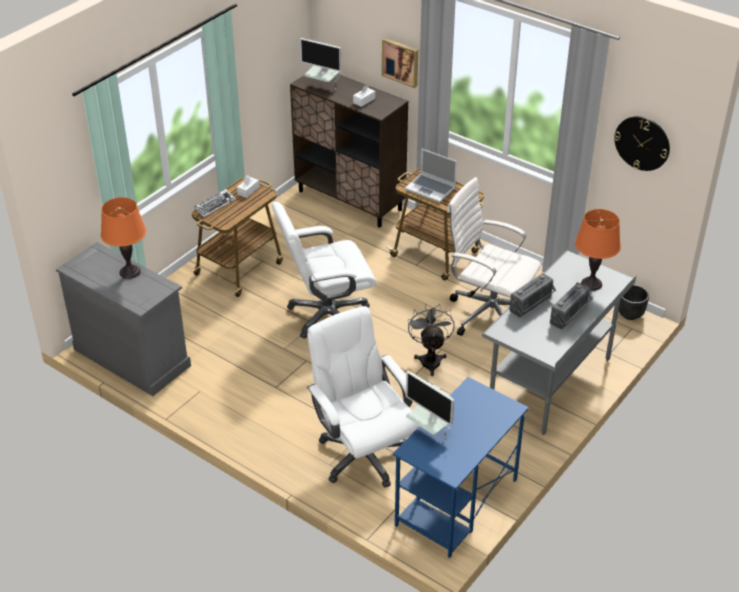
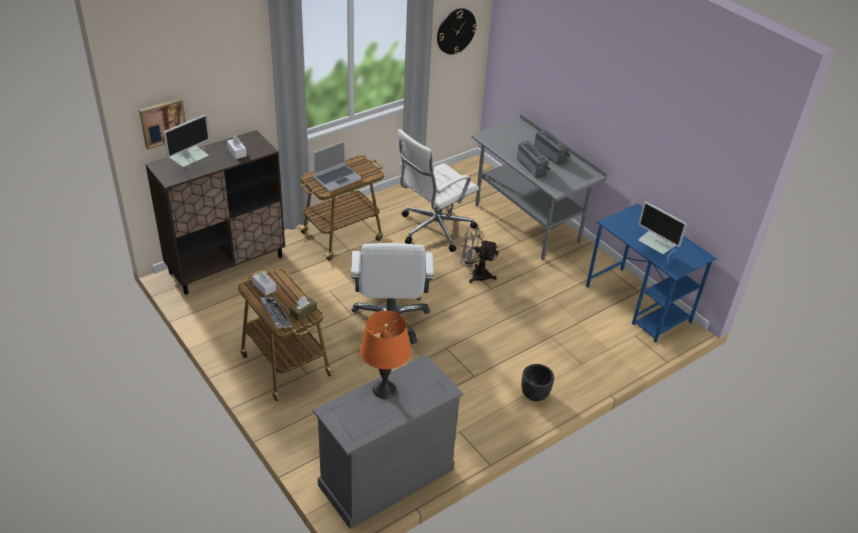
camera: 75 degrees left, 0 degrees up
white office chair [307,306,419,487] -> none
picture [382,38,418,88] -> picture moved to [139,98,186,149]
monitor [406,371,454,440] -> monitor turned 75 degrees clockwise [638,202,687,259]
orange table lamp [575,209,621,291] -> none
black planter [619,284,649,320] -> black planter moved to [522,364,554,401]
none -> brown tissue box [290,296,317,322]

